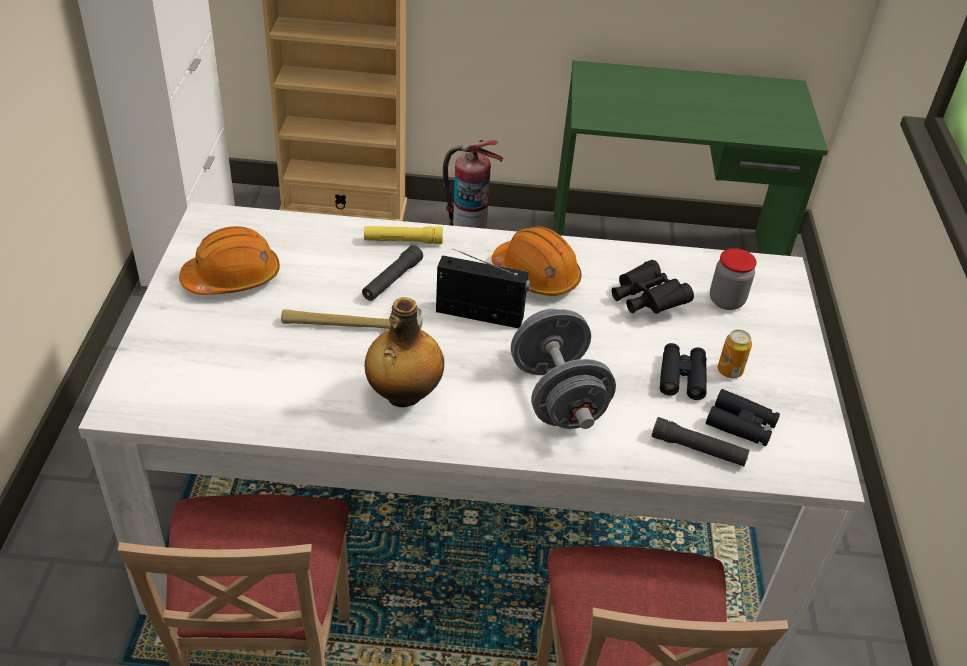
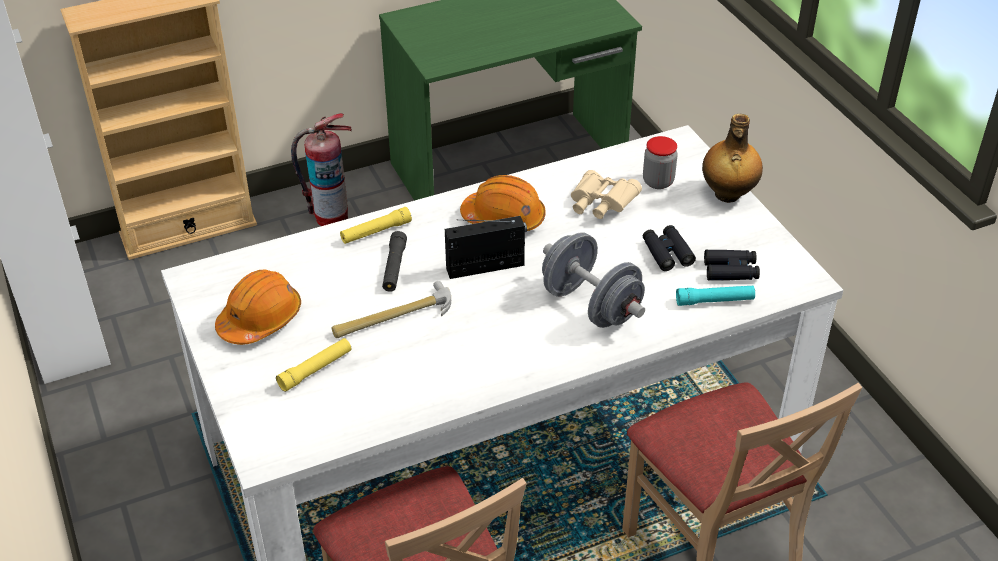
camera: 25 degrees left, 0 degrees up
bottle [365,297,444,407] -> bottle moved to [702,114,763,203]
black binoculars [612,260,694,314] -> beige binoculars [571,170,642,219]
black flashlight [651,417,750,466] -> turquoise flashlight [676,286,755,306]
can [718,330,752,378] -> none
none -> yellow flashlight [276,338,352,392]

